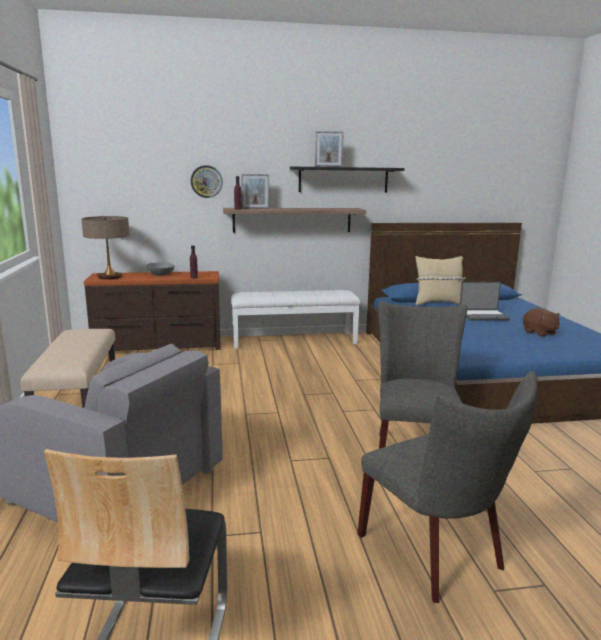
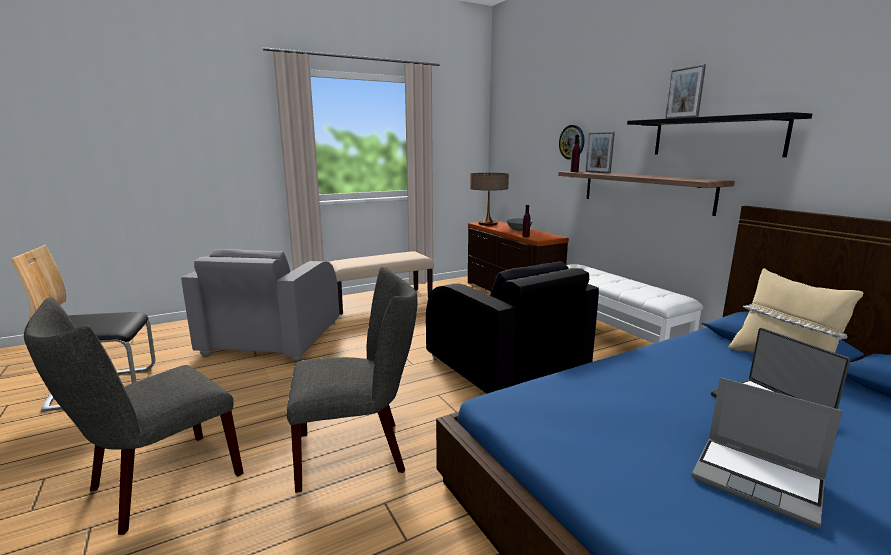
camera: 70 degrees right, 0 degrees up
brown plush toy [523,308,560,337] -> laptop [692,377,843,528]
none -> black armchair [426,261,599,394]

